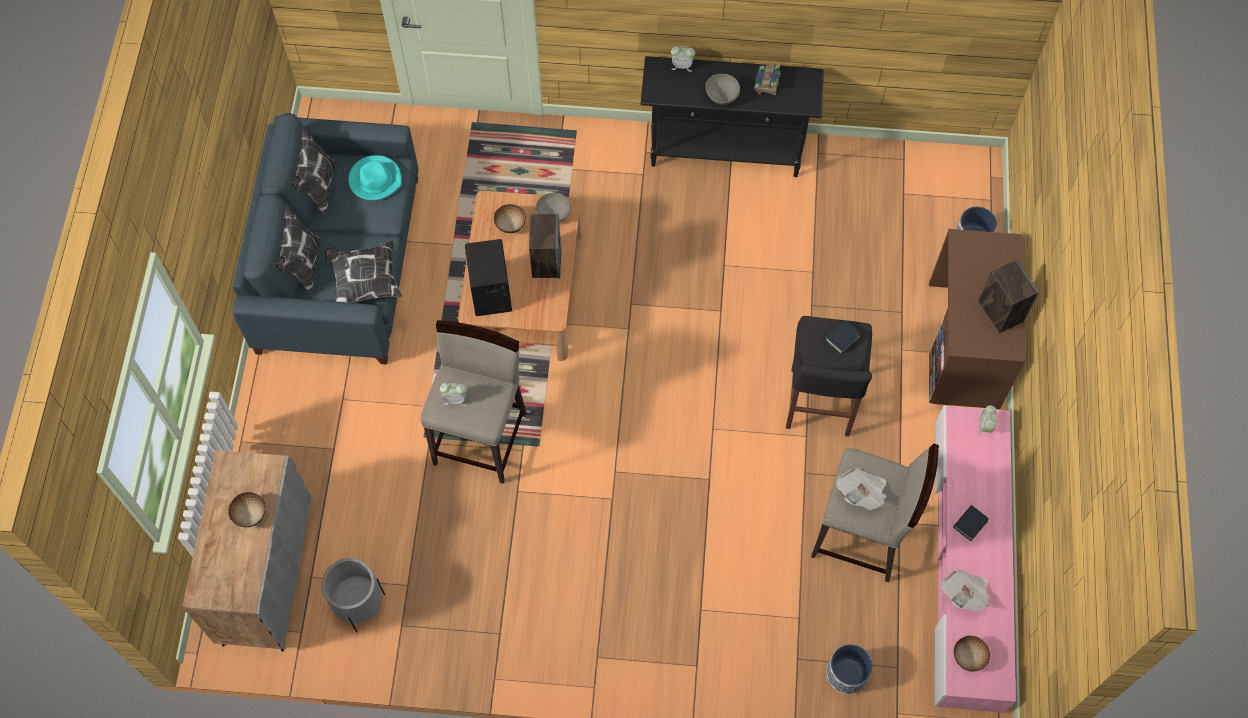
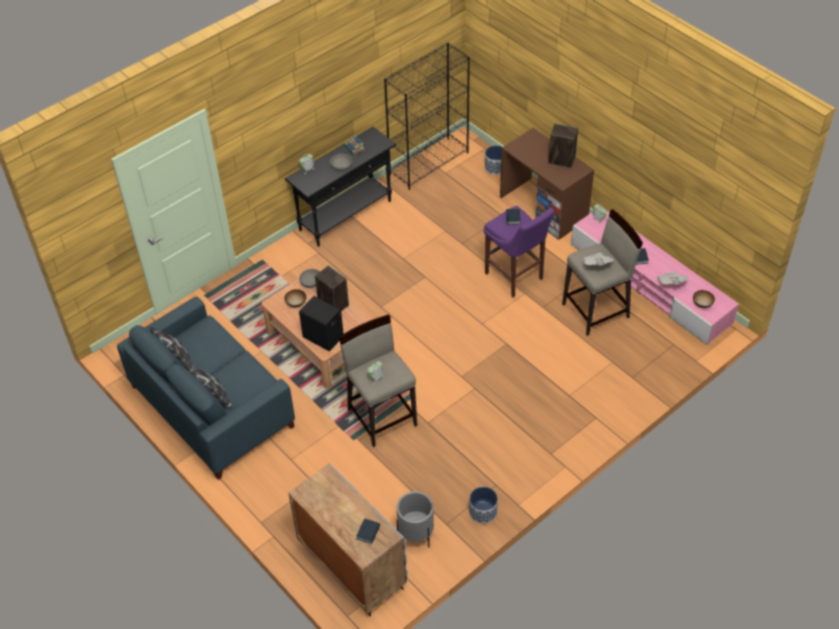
camera: 45 degrees left, 15 degrees down
bowl [228,492,266,527] -> none
pillow [324,240,402,303] -> none
turquoise hat [348,155,402,200] -> none
black stool [786,316,872,437] -> purple stool [484,206,554,298]
planter [827,644,873,694] -> planter moved to [469,487,498,524]
none -> book [356,518,380,544]
none -> black bookcase [384,42,470,190]

